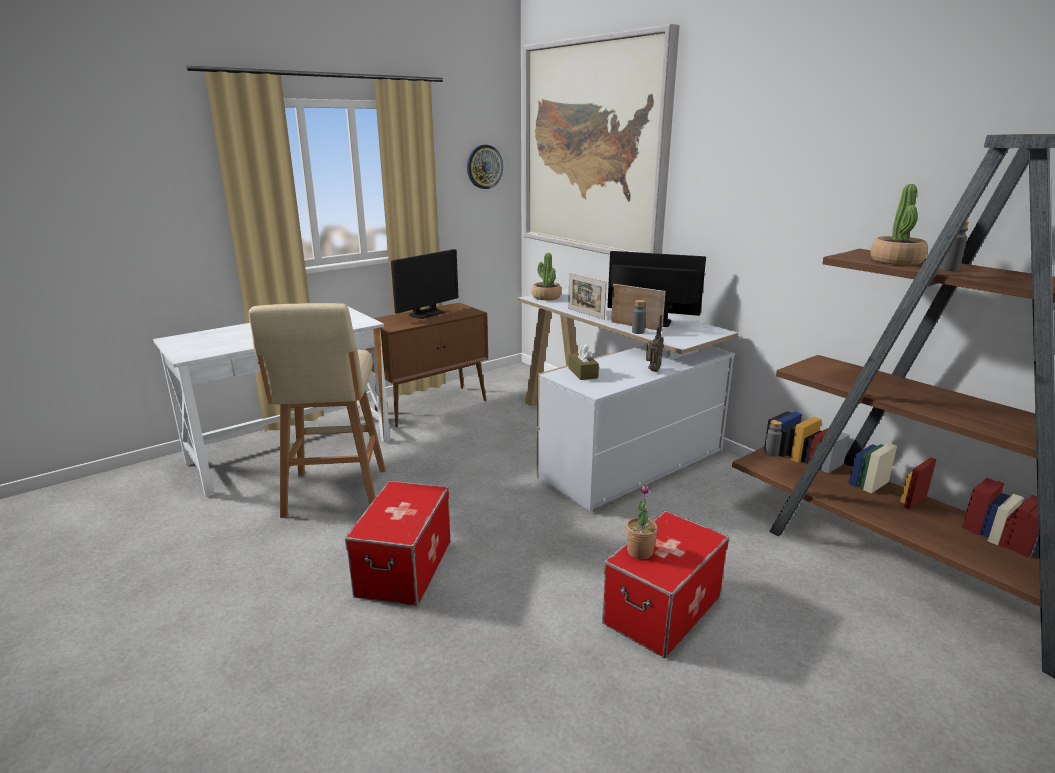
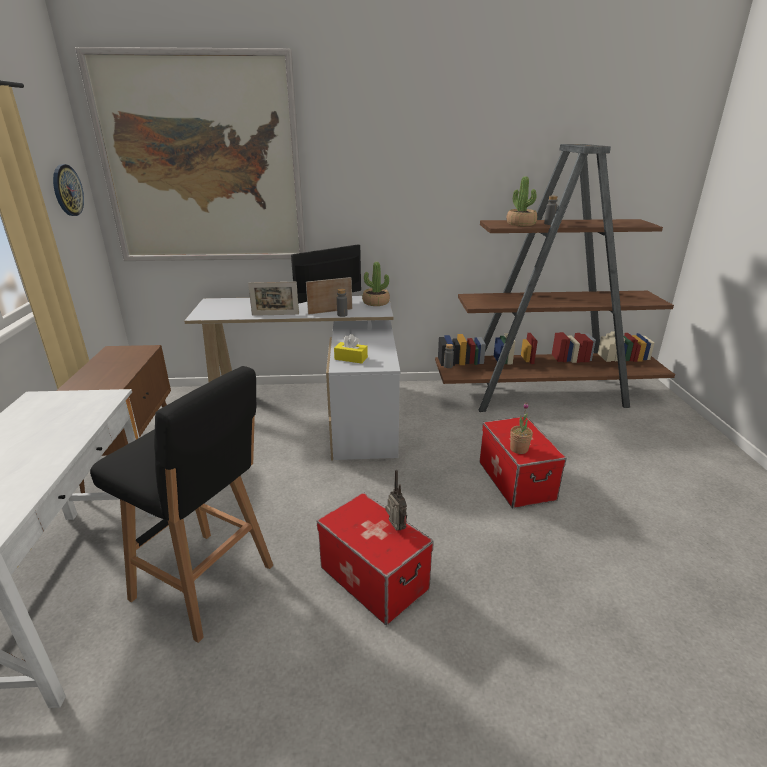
camera: 55 degrees left, 5 degrees up
beige stool [249,303,386,518] -> black stool [90,366,273,643]
monitor [391,249,458,319] -> none
potted plant [532,253,562,300] -> potted plant moved to [362,262,390,306]
brown tissue box [569,344,599,380] -> yellow tissue box [334,334,368,364]
radio [646,315,663,372] -> radio moved to [386,470,407,531]

